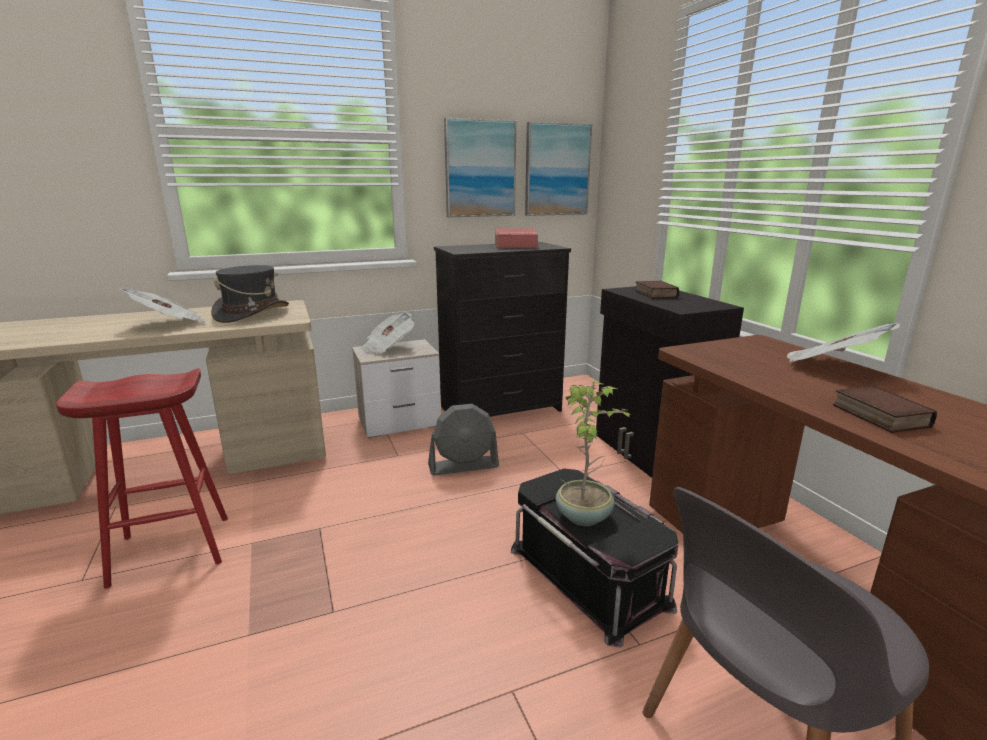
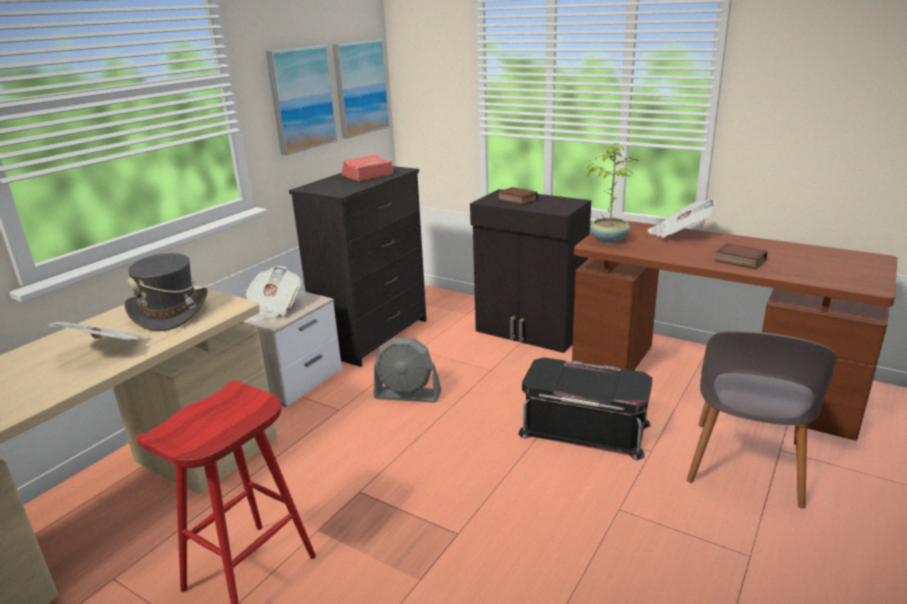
camera: 35 degrees left, 5 degrees up
grey fan [428,404,499,475] -> grey fan turned 60 degrees clockwise [374,338,441,403]
potted plant [556,381,632,526] -> potted plant moved to [586,143,639,243]

